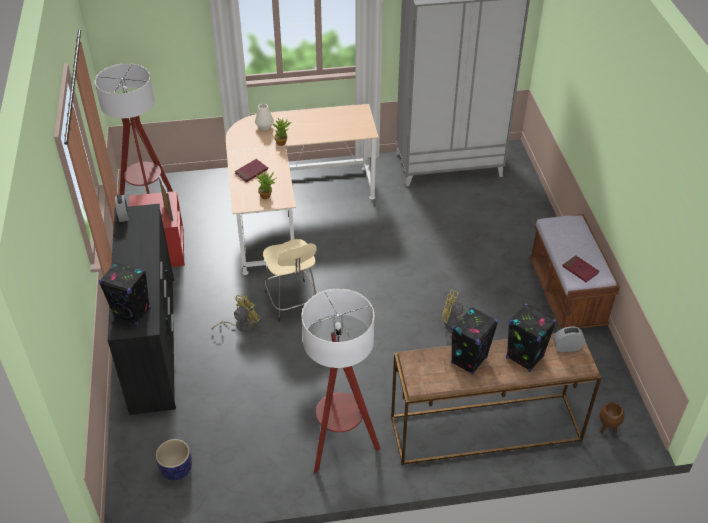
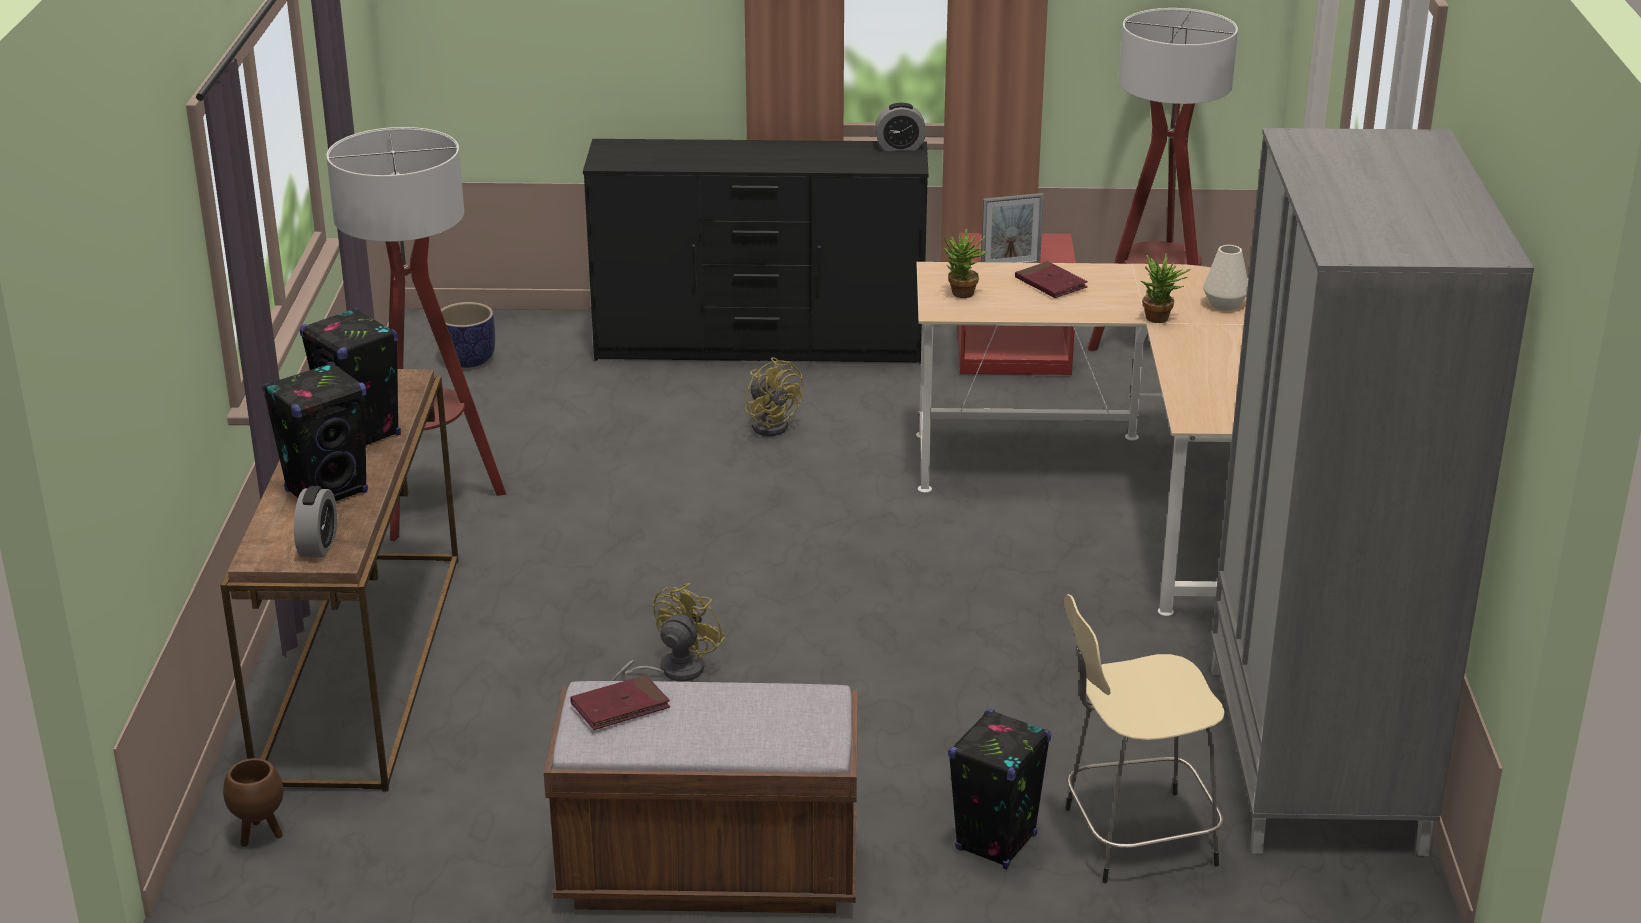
camera: 100 degrees right, 15 degrees down
black speaker [99,261,151,325] -> black speaker moved to [948,709,1051,869]
beige stool [263,239,319,322] -> beige stool moved to [1064,594,1225,883]

